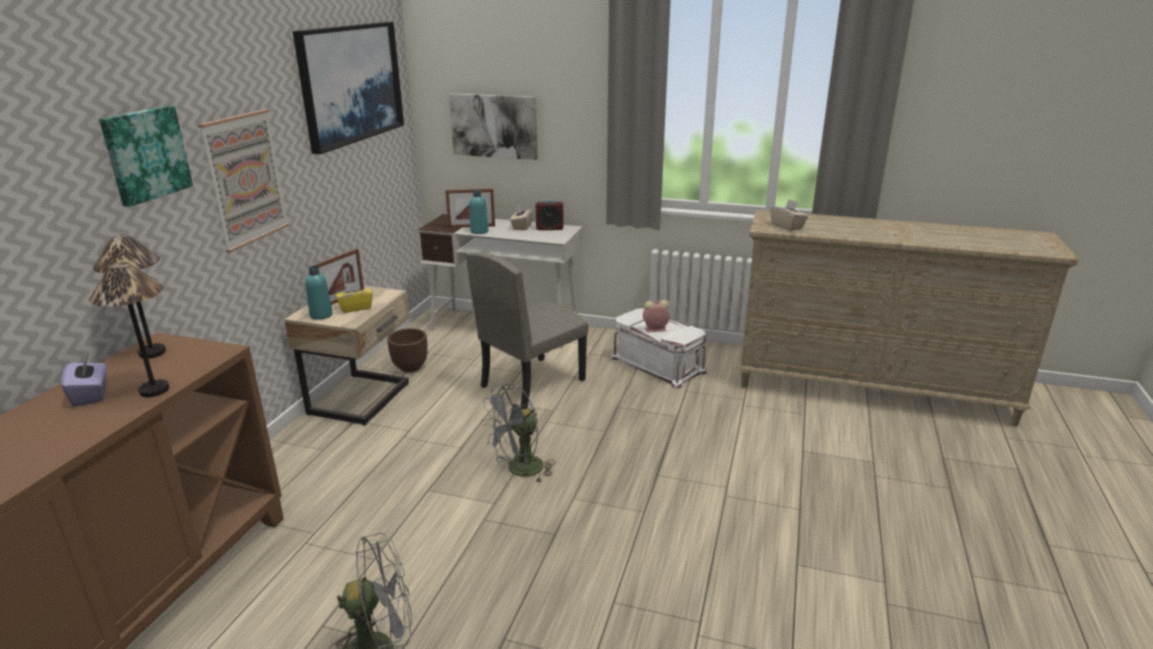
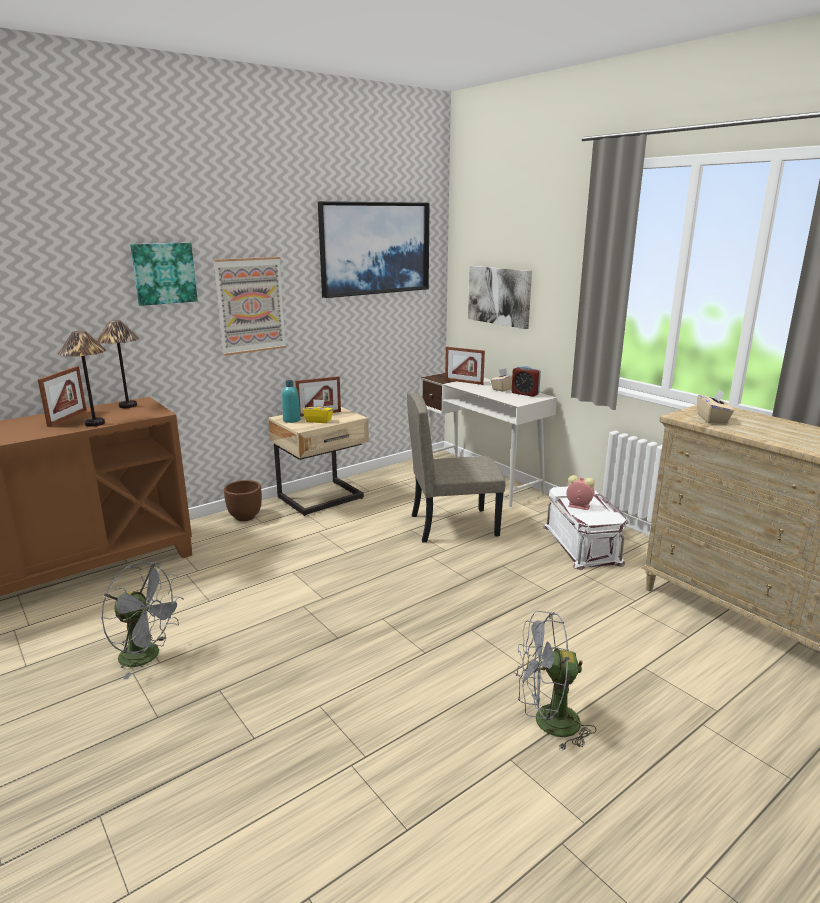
camera: 35 degrees right, 5 degrees down
purple tissue box [61,355,106,407] -> picture frame [38,366,87,427]
brown planter [387,328,428,373] -> brown planter moved to [224,480,262,521]
turquoise bottle [470,190,488,234] -> none
grey fan [481,383,555,484] -> grey fan moved to [516,611,597,751]

